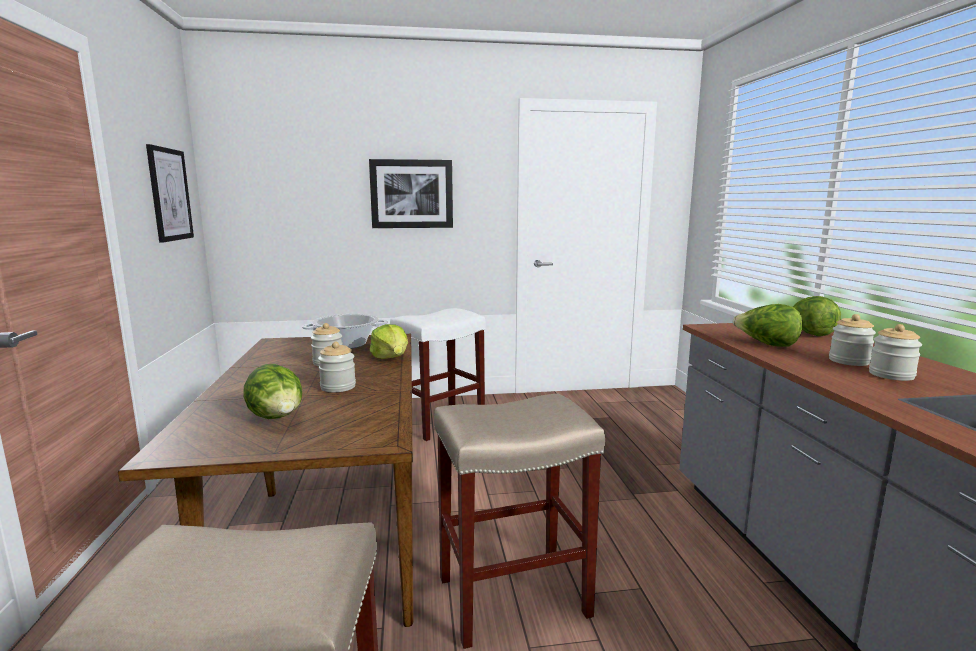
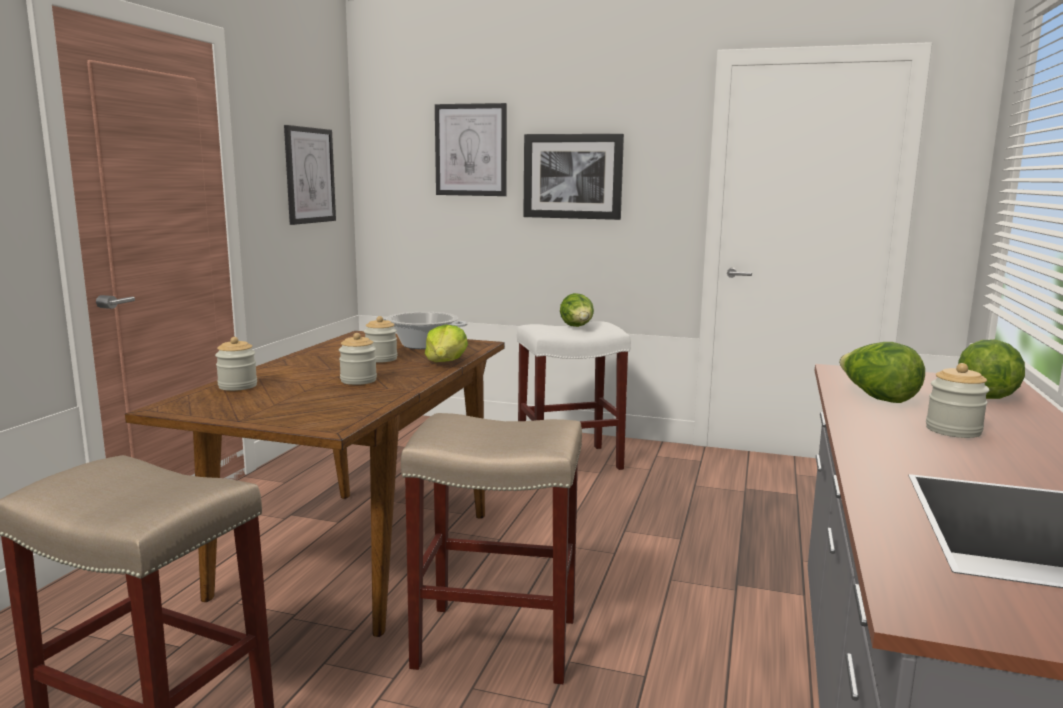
camera: 25 degrees right, 0 degrees up
lettuce [243,364,302,419] -> lettuce moved to [560,293,594,327]
jar [869,324,922,381] -> jar moved to [215,337,257,391]
none -> picture [435,103,507,196]

